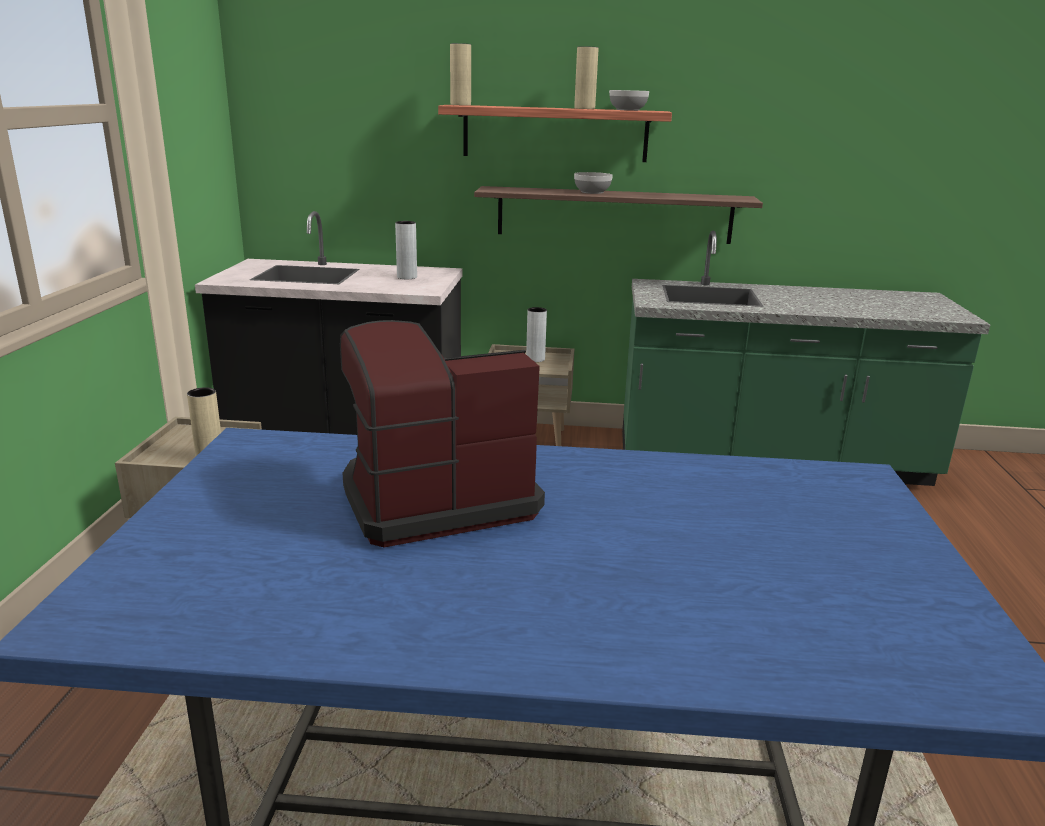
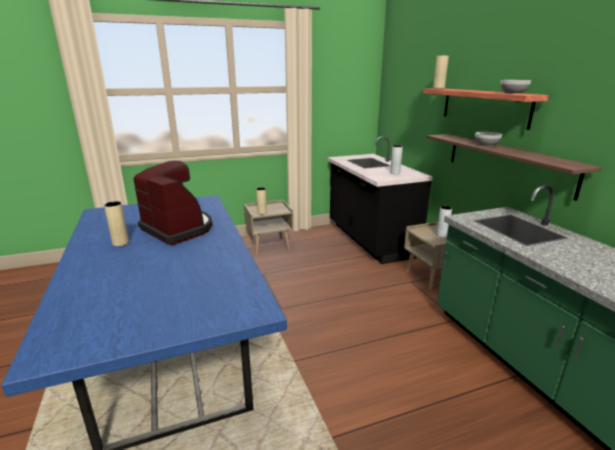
camera: 65 degrees right, 0 degrees up
beige vase [574,46,599,109] -> beige vase moved to [104,201,129,246]

